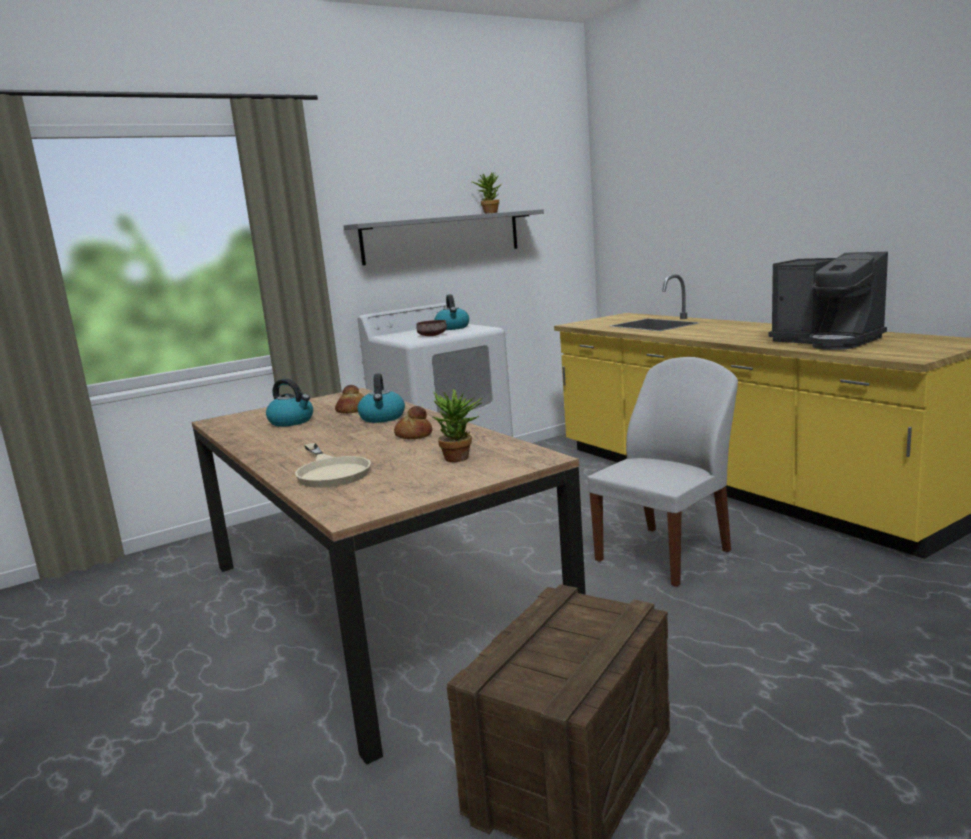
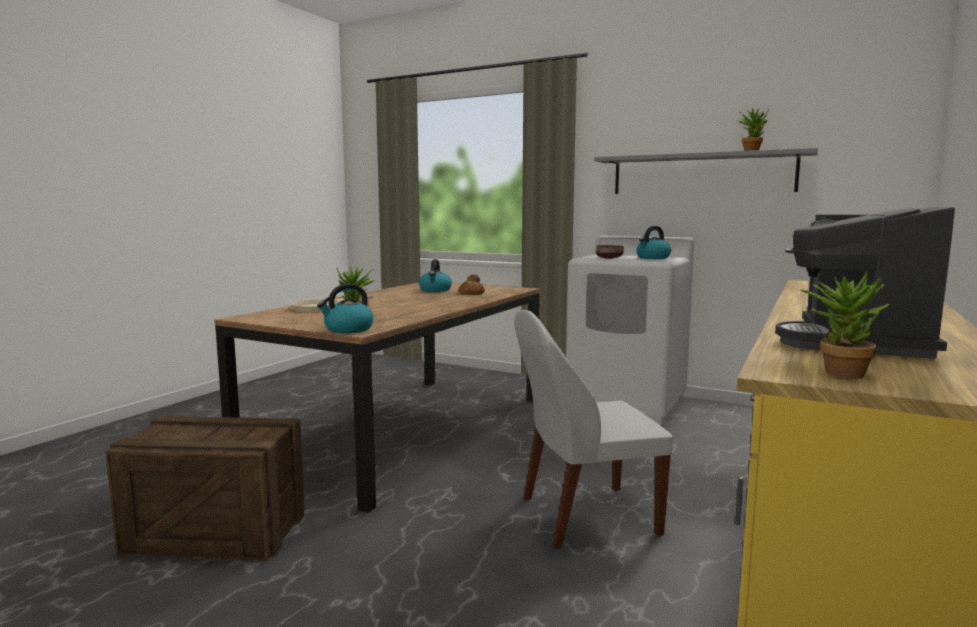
camera: 60 degrees right, 5 degrees down
kettle [357,373,405,423] -> kettle moved to [317,284,374,333]
bread [394,406,432,439] -> none
white chair [588,357,738,587] -> white chair turned 150 degrees clockwise [514,310,673,549]
none -> potted plant [800,271,890,379]

